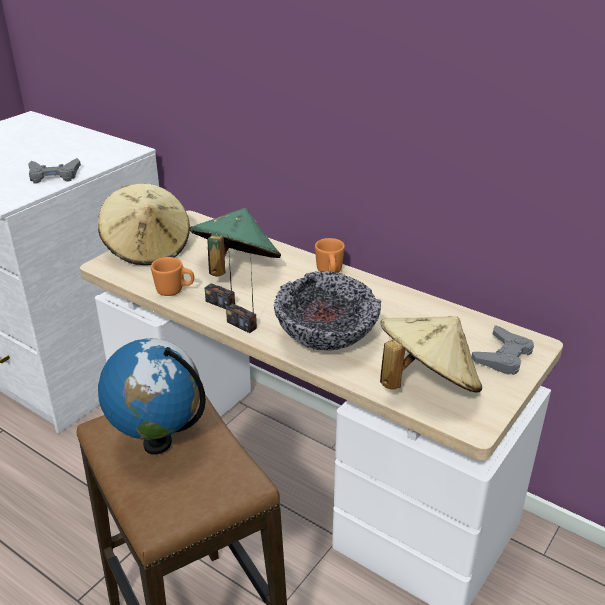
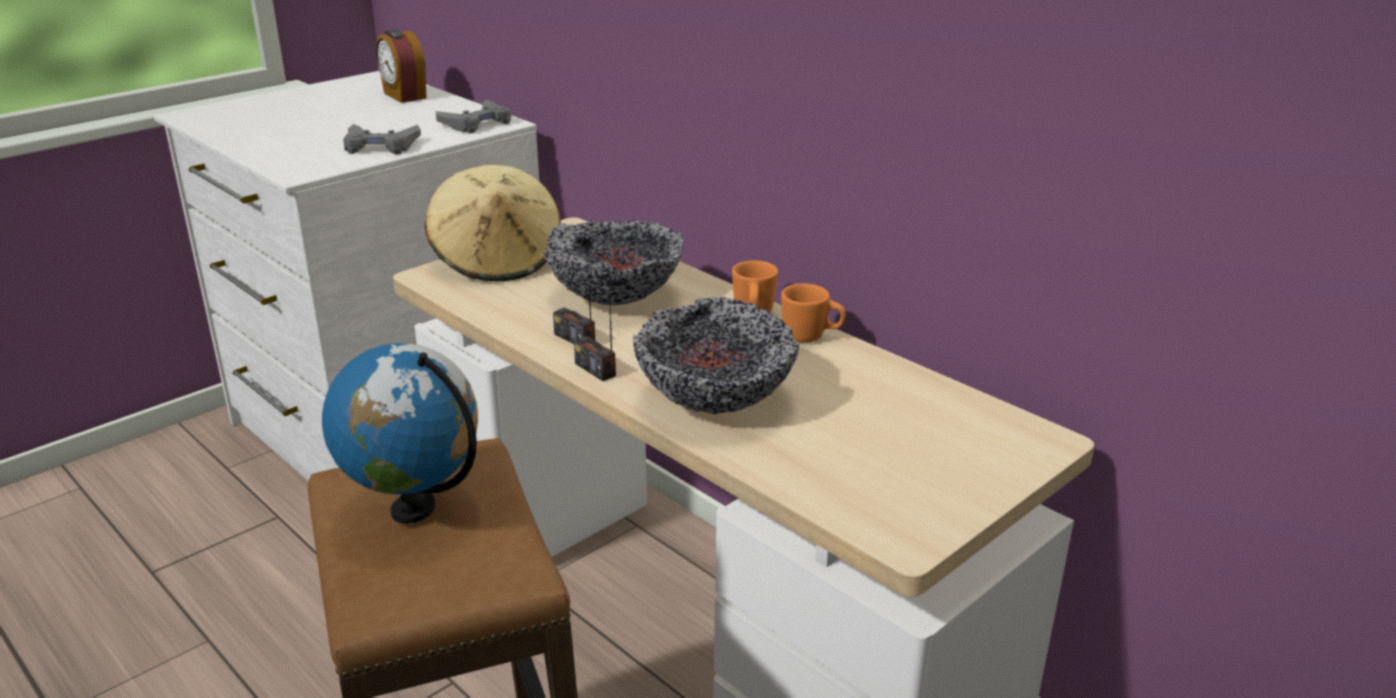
camera: 10 degrees right, 5 degrees down
orange mug [151,257,194,296] -> orange mug moved to [781,283,845,343]
green hat [189,208,281,277] -> bowl [543,220,683,305]
beige hat [380,316,482,392] -> none
grey game controller [471,325,534,375] -> grey game controller moved to [436,99,511,134]
none -> alarm clock [376,29,426,103]

